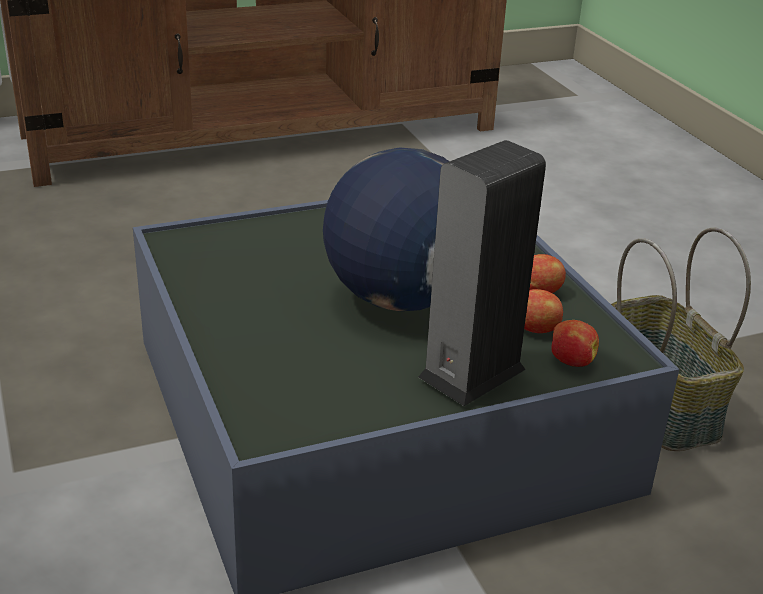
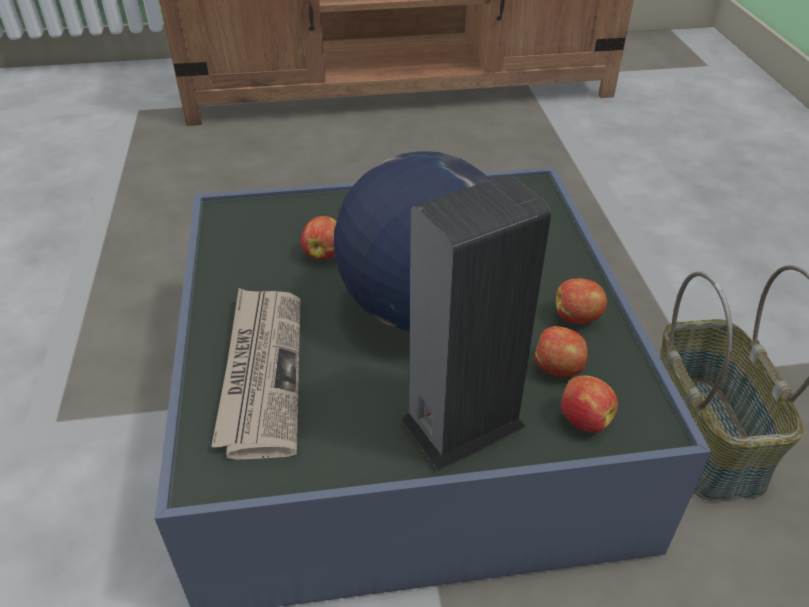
camera: 15 degrees right, 10 degrees up
none -> newspaper [211,288,301,460]
none -> apple [301,216,337,260]

